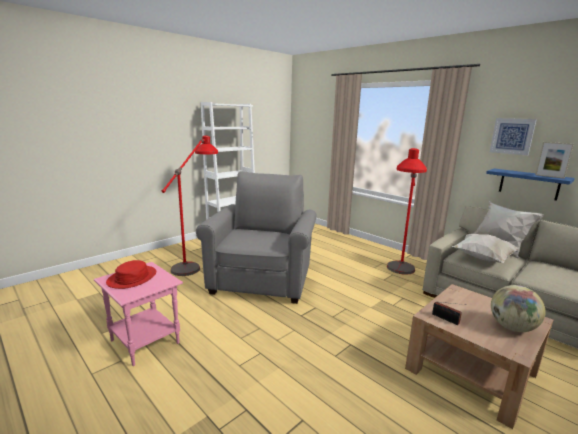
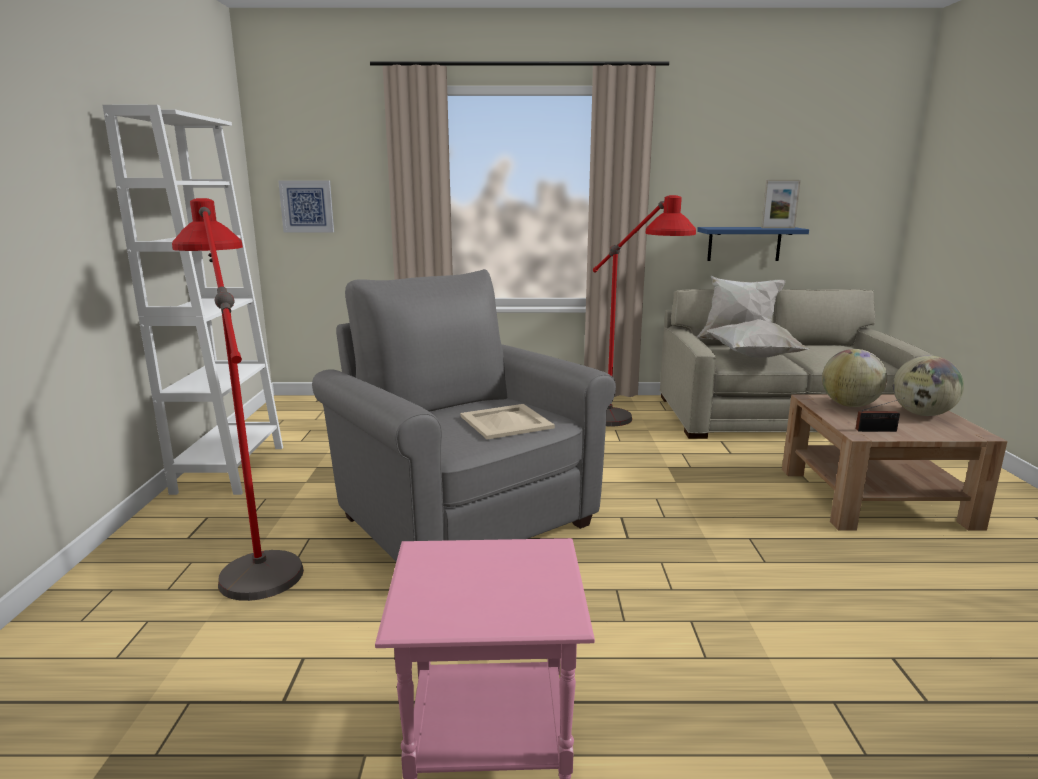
camera: 45 degrees left, 0 degrees up
red hat [106,260,156,289] -> none
picture [490,118,537,155] -> picture moved to [278,180,334,232]
none -> beige tray [460,404,555,439]
none -> globe [822,349,887,407]

